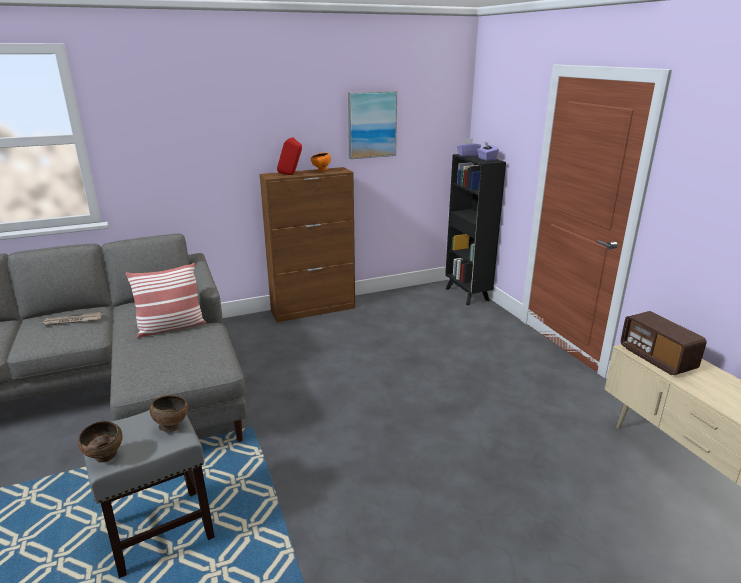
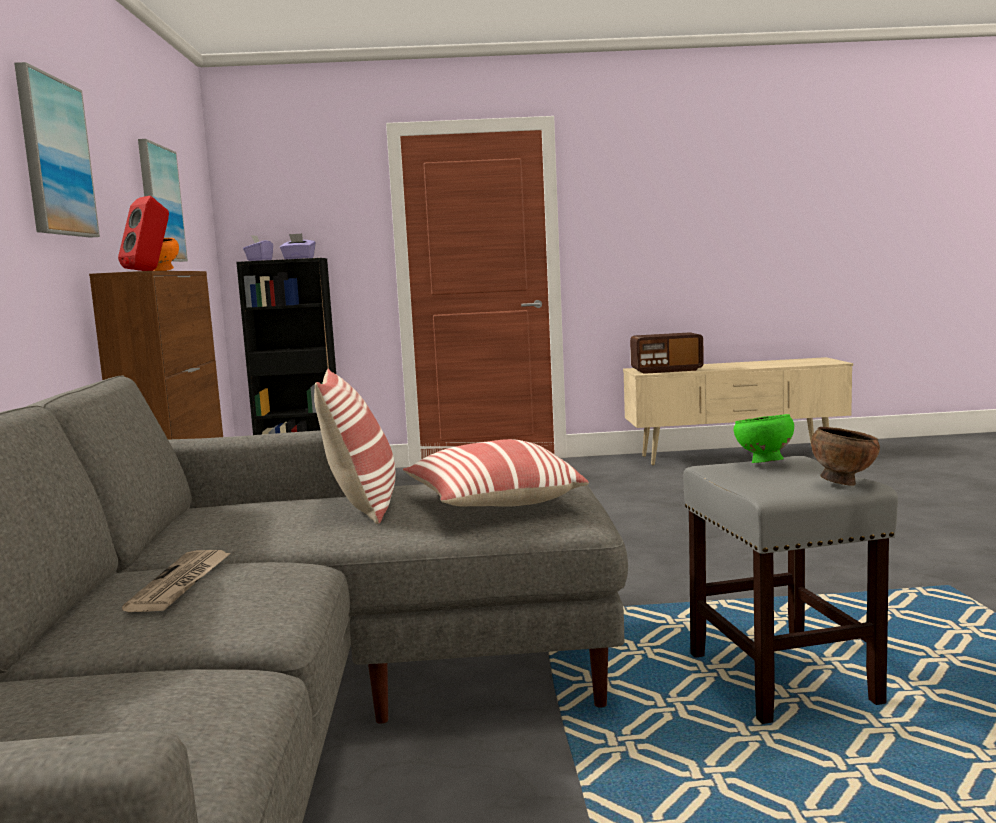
camera: 70 degrees left, 15 degrees down
brown bowl [150,395,188,432] -> green bowl [733,414,794,463]
none -> picture [14,62,100,237]
none -> pillow [403,439,589,507]

